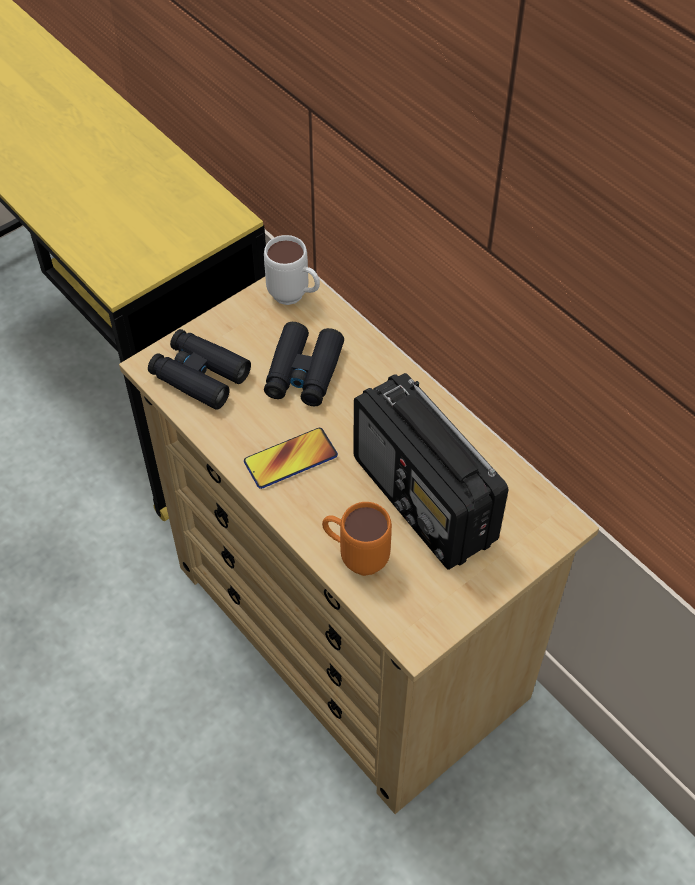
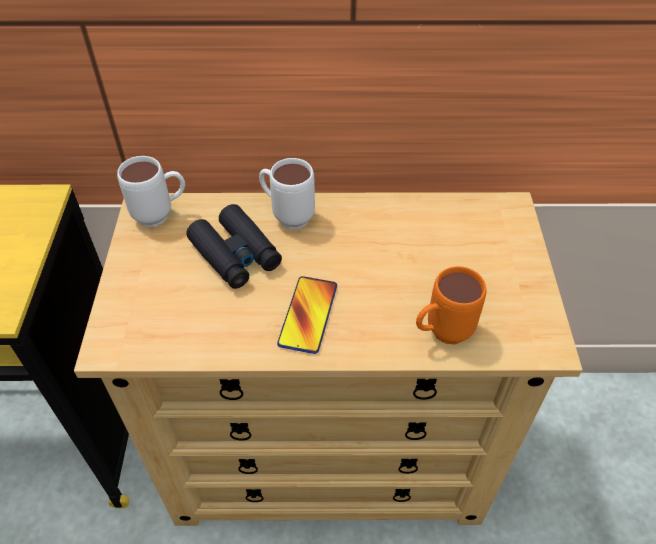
camera: 50 degrees left, 5 degrees down
black binoculars [148,329,251,410] -> none
radio [353,373,508,570] -> none
none -> white mug [259,158,315,229]

